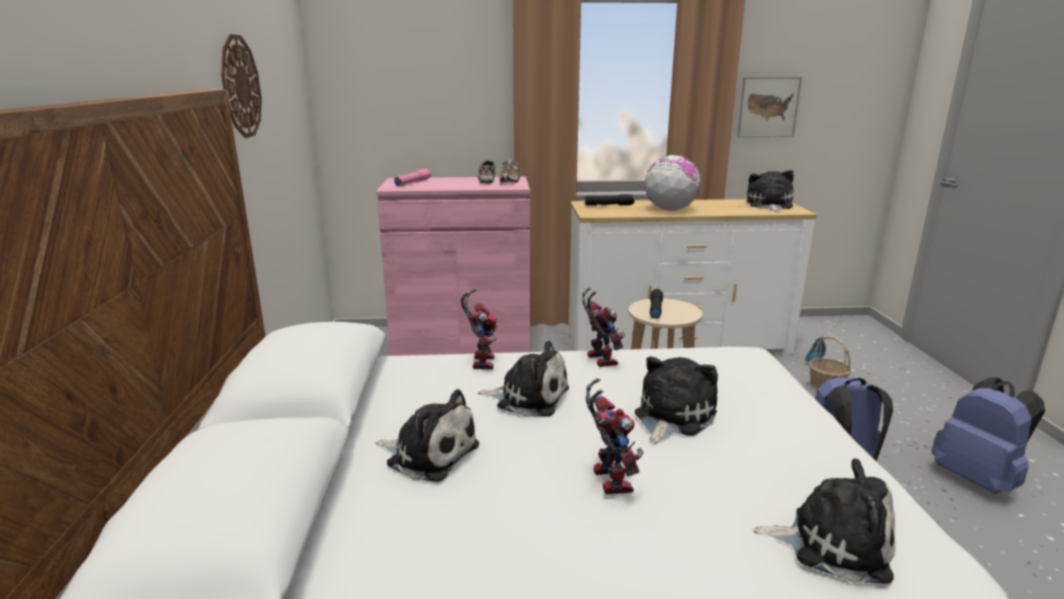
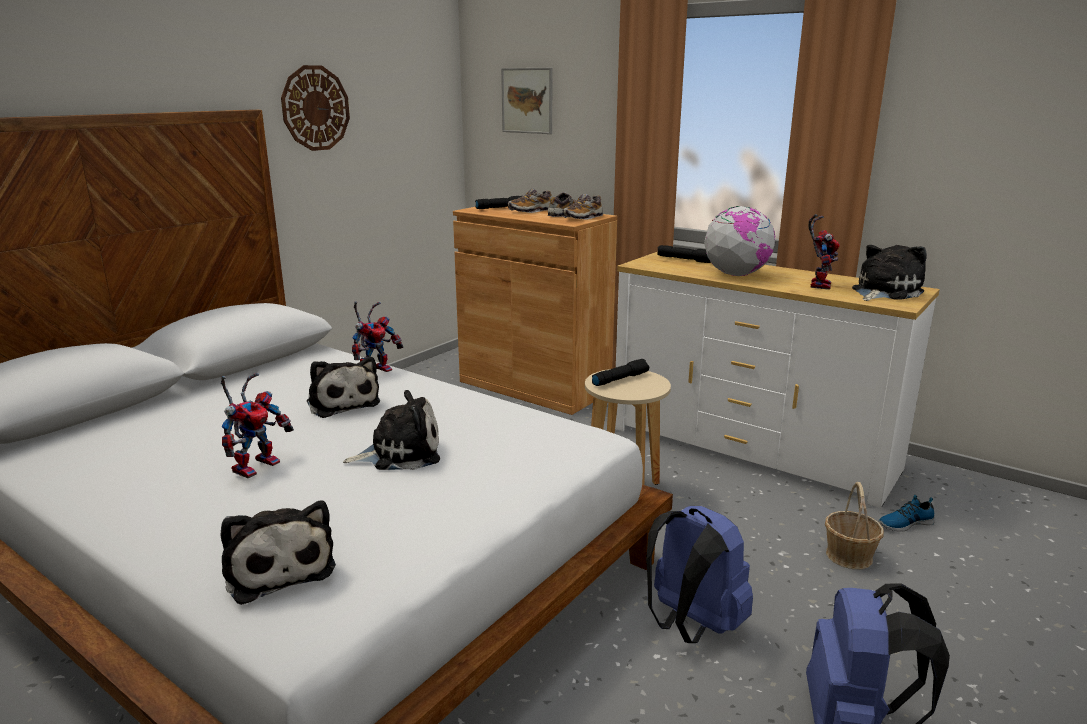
camera: 40 degrees right, 0 degrees up
plush toy [375,389,479,482] -> none
pink cabinet [376,177,530,356] -> brown cabinet [453,207,617,415]
pink flashlight [394,169,431,186] -> black flashlight [475,196,522,209]
toy robot [582,287,625,367] -> toy robot moved to [809,214,840,290]
picture [737,76,802,137] -> picture moved to [501,68,552,134]
none -> shoe [508,188,552,213]

